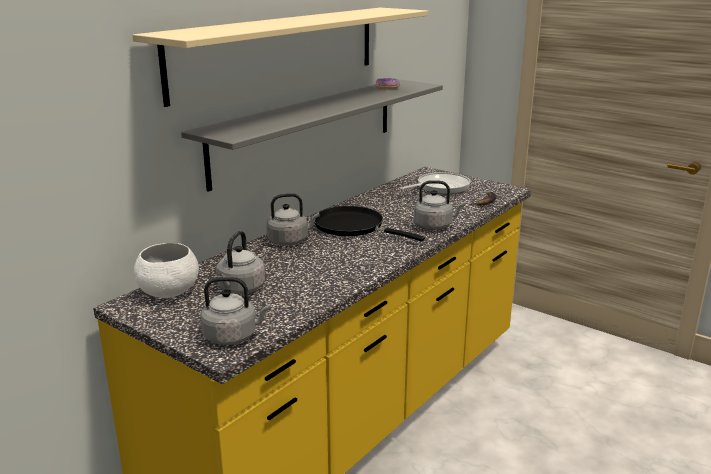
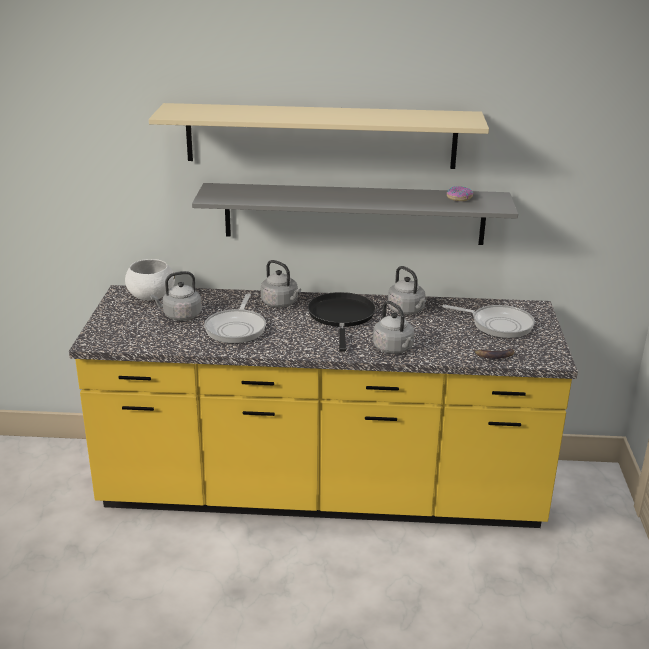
camera: 55 degrees right, 5 degrees up
grey kettle [200,277,271,345] -> grey kettle moved to [388,266,427,315]
none -> frying pan [204,294,266,343]

